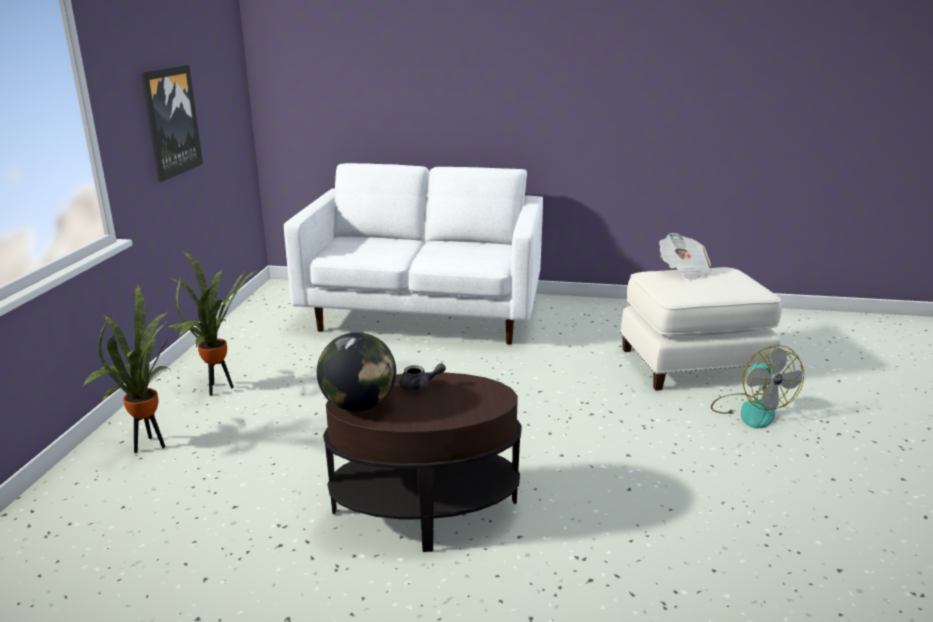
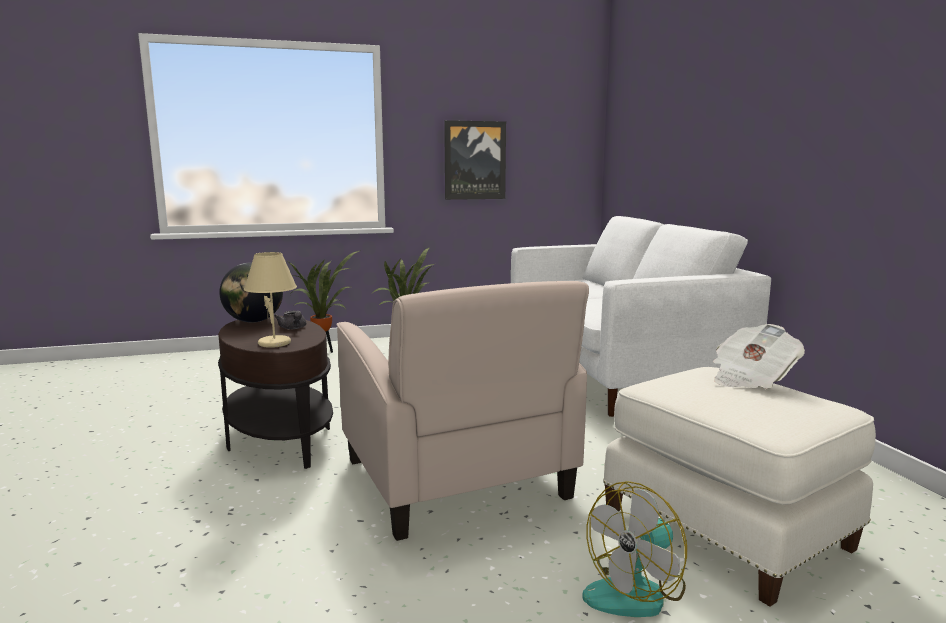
camera: 65 degrees right, 10 degrees down
none -> beige table lamp [244,252,297,348]
none -> beige armchair [336,281,589,541]

